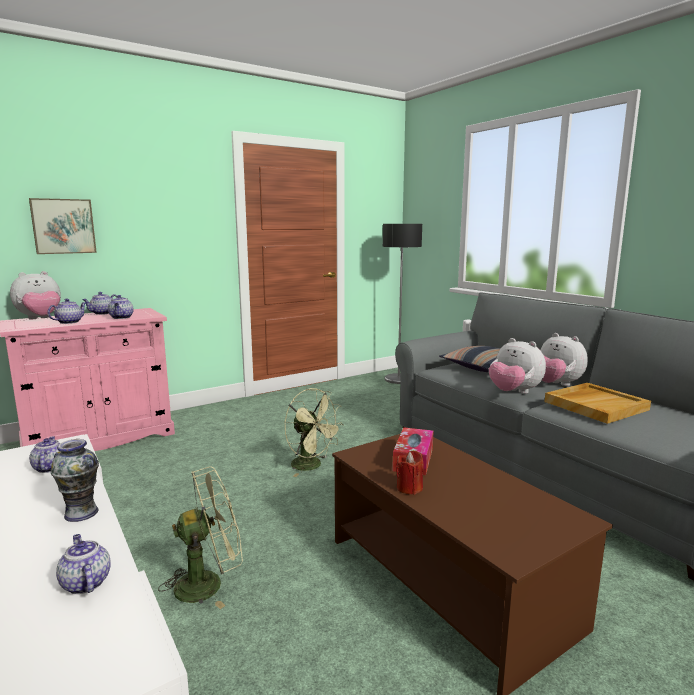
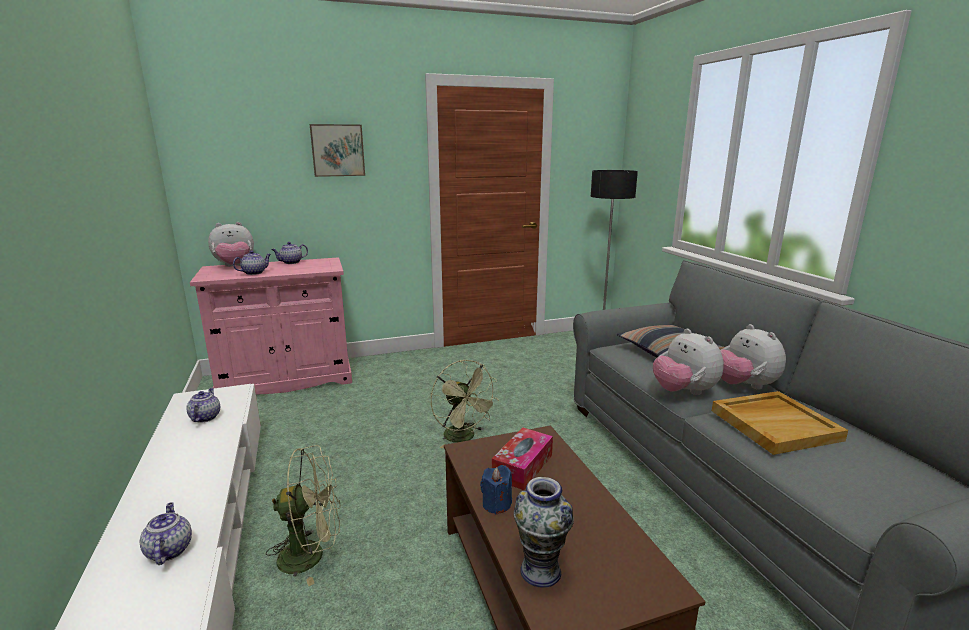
camera: 15 degrees right, 5 degrees up
picture [29,198,97,254] -> picture moved to [310,124,365,177]
vase [51,439,99,522] -> vase moved to [514,477,574,588]
teapot [108,295,134,319] -> none
red candle [396,451,424,495] -> blue candle [480,465,512,515]

